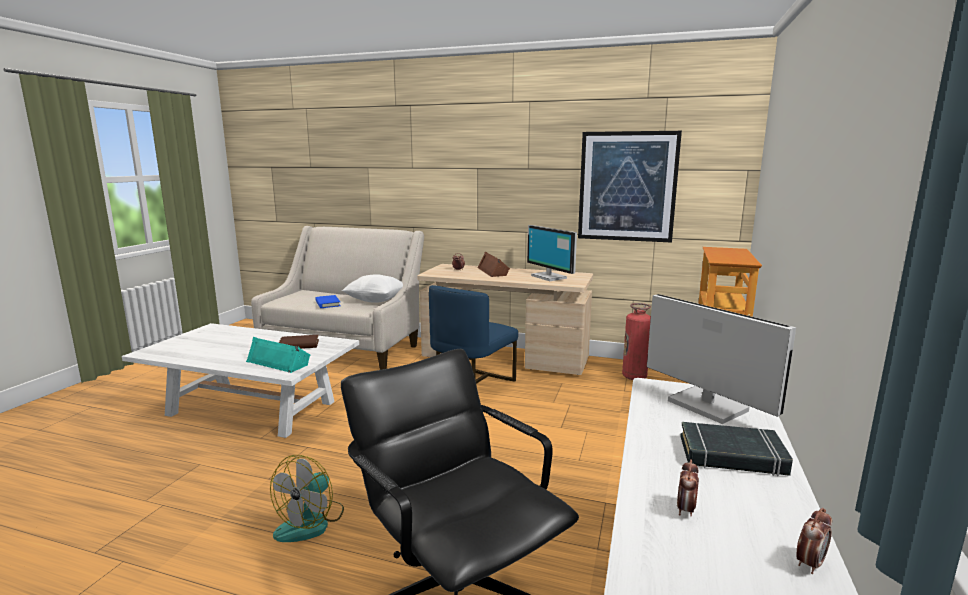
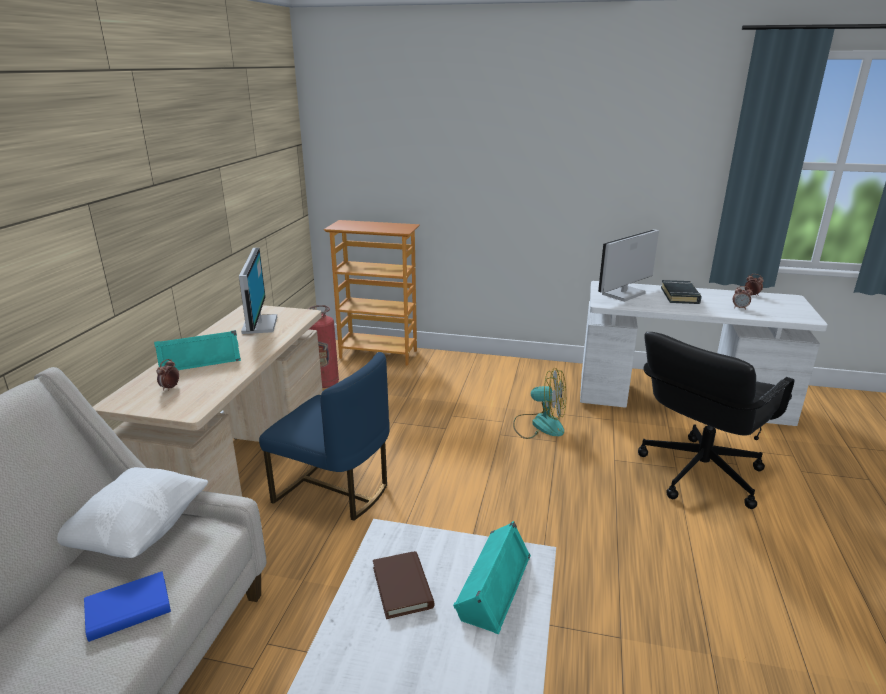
camera: 95 degrees left, 10 degrees up
fan [270,455,344,542] -> fan moved to [513,368,566,439]
brown speaker [478,251,510,277] -> turquoise speaker [154,330,241,370]
monitor [527,225,577,281] -> monitor turned 60 degrees counterclockwise [239,248,277,334]
picture [578,131,682,242] -> none

